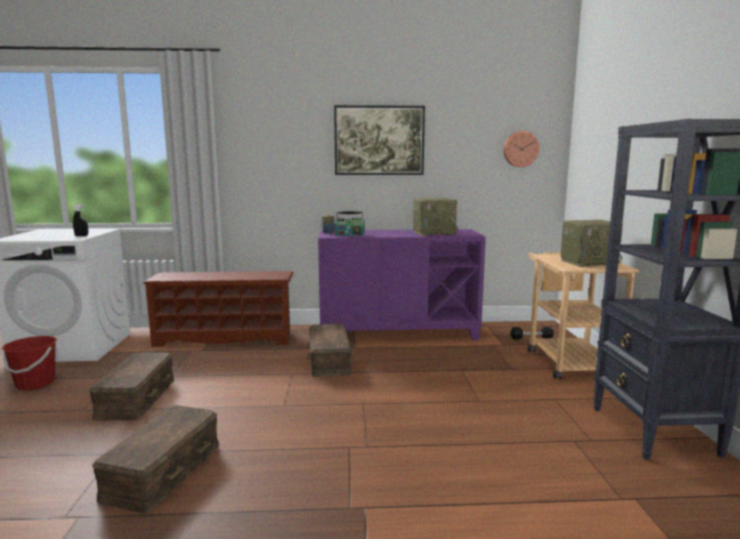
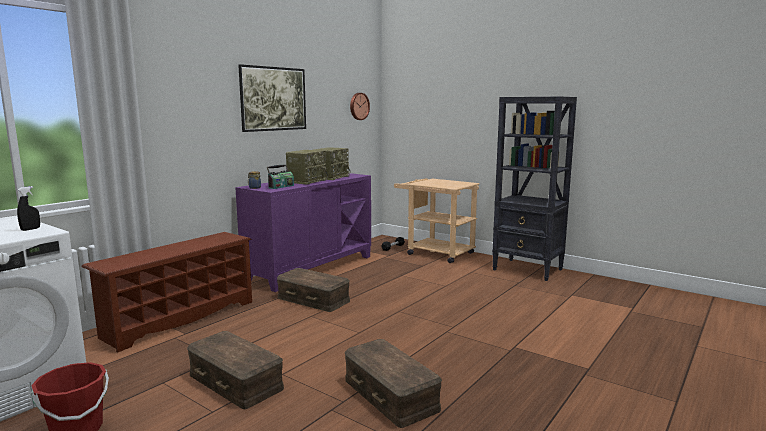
camera: 50 degrees left, 0 degrees up
radio [561,220,623,267] -> radio moved to [286,150,328,185]

